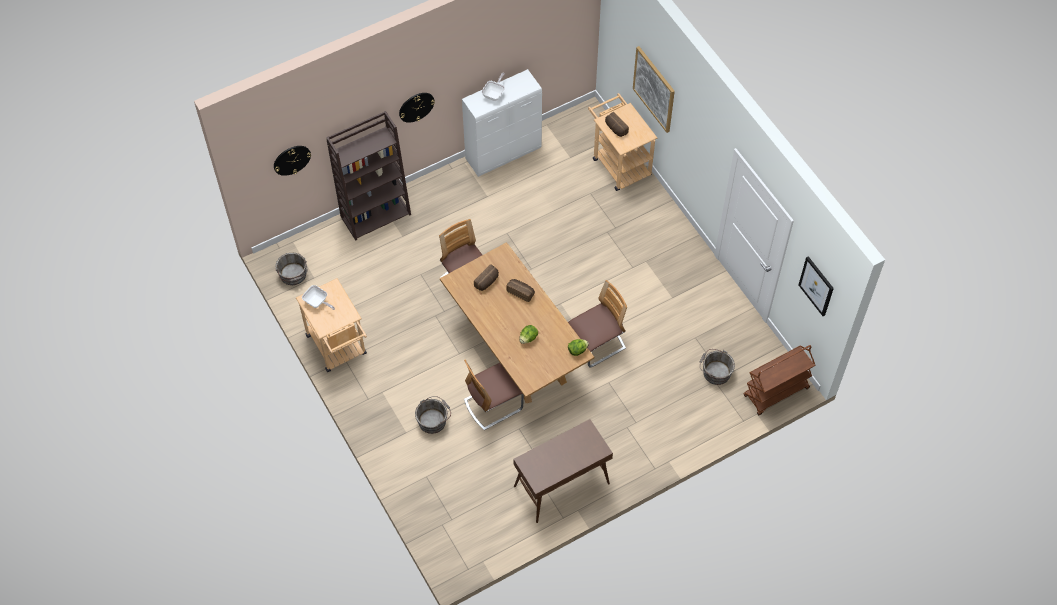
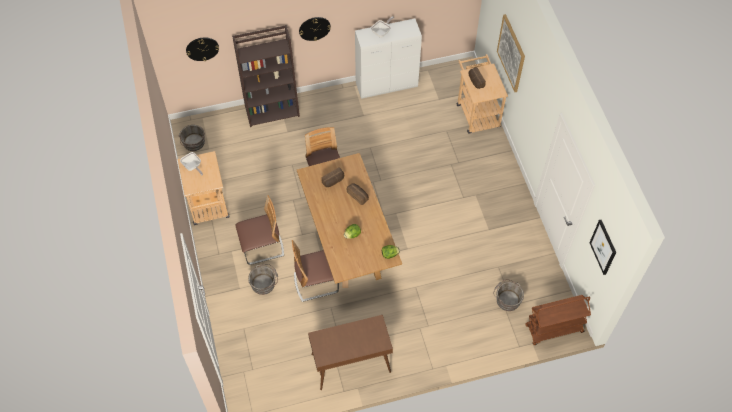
camera: 15 degrees right, 0 degrees up
chair [568,280,627,368] -> chair moved to [236,195,284,265]

